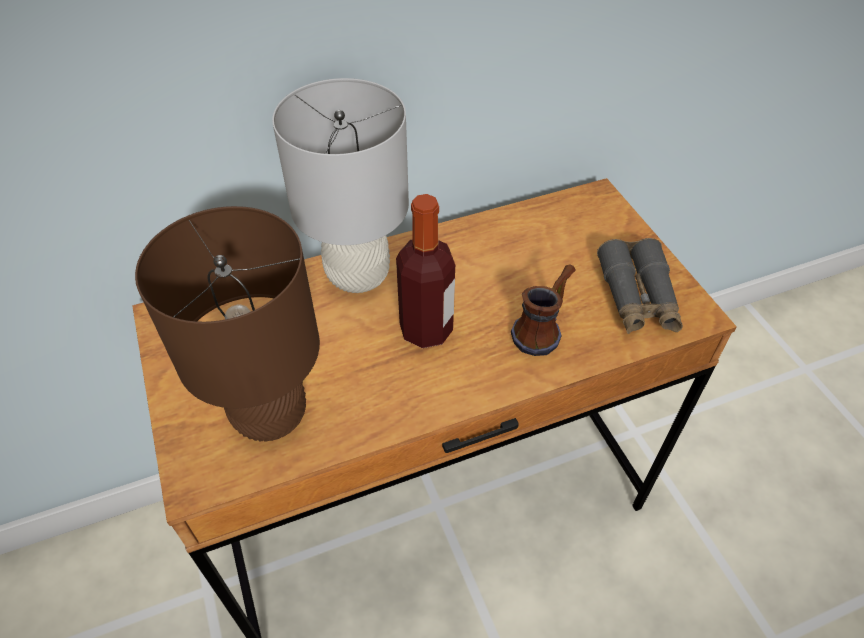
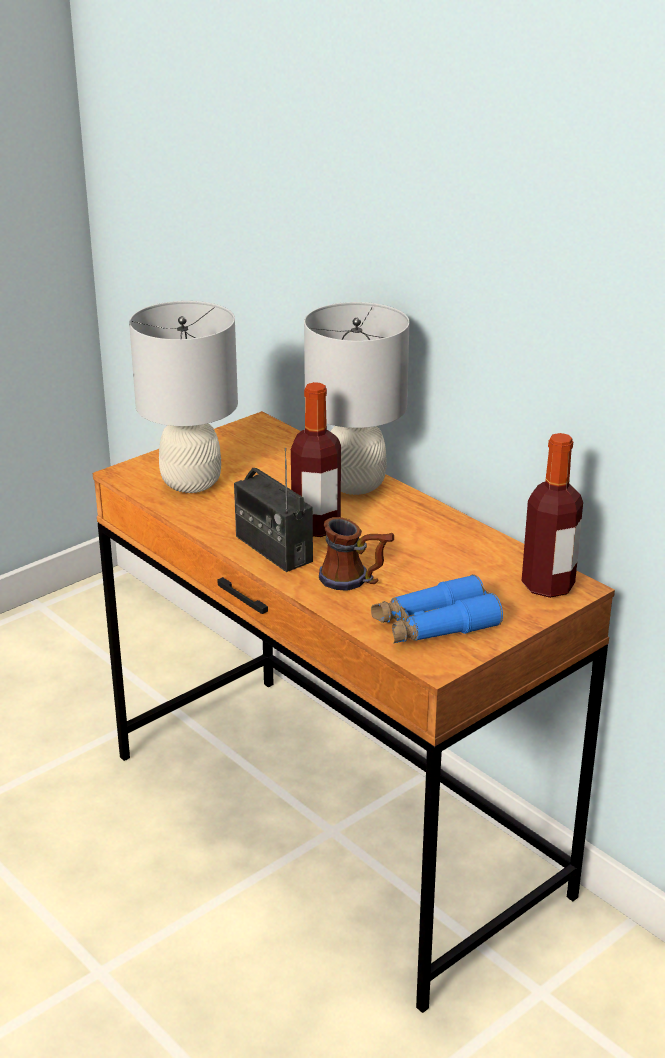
camera: 70 degrees right, 20 degrees down
brown table lamp [135,206,320,441] -> grey table lamp [129,301,238,493]
grey binoculars [597,238,683,334] -> blue binoculars [371,574,503,643]
none -> radio [234,448,313,572]
none -> bottle [522,433,583,598]

